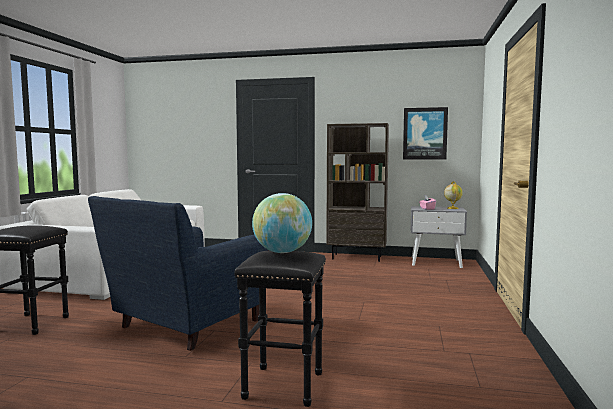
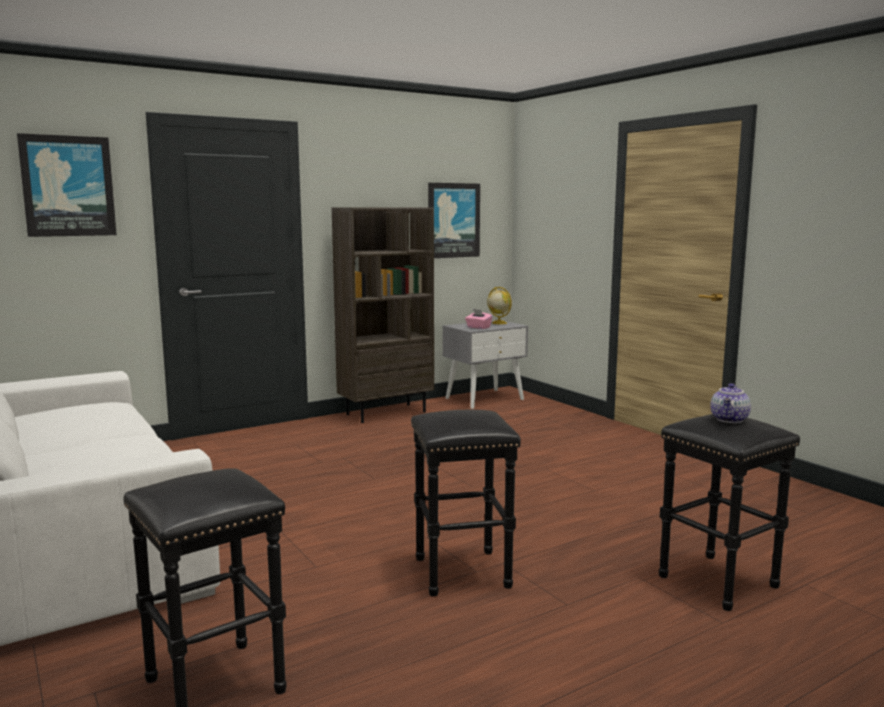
camera: 45 degrees left, 5 degrees up
blue armchair [88,196,268,351] -> black stool [411,410,521,597]
globe [252,193,312,253] -> teapot [710,383,751,423]
none -> picture [17,133,117,237]

